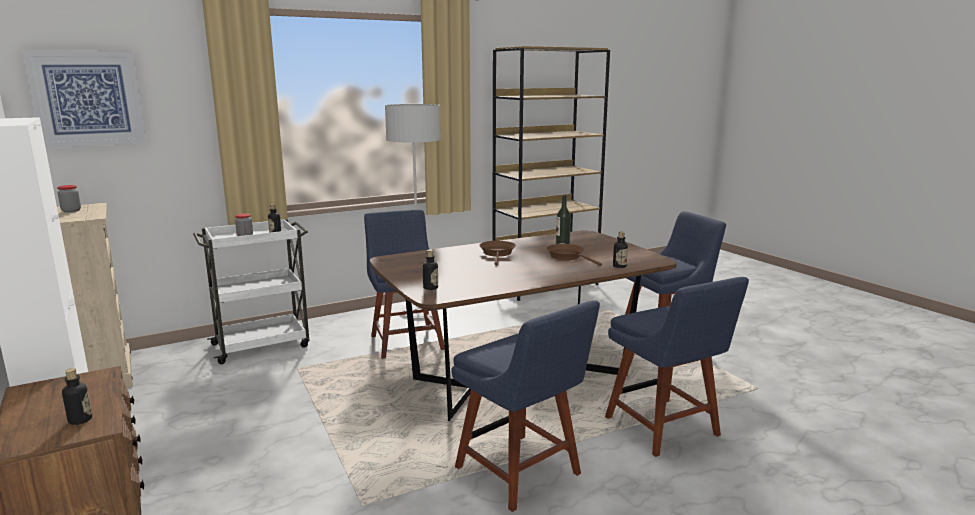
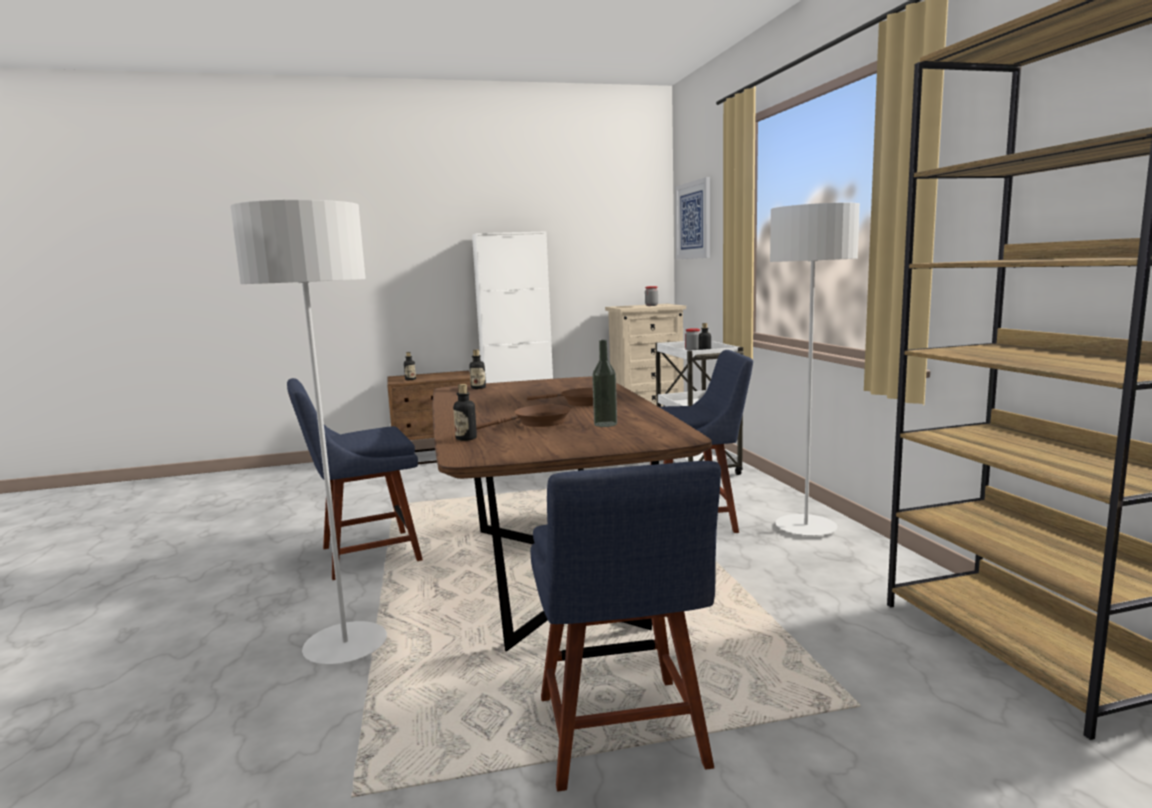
camera: 105 degrees right, 5 degrees down
blue chair [605,277,749,457] -> grey floor lamp [230,200,387,664]

